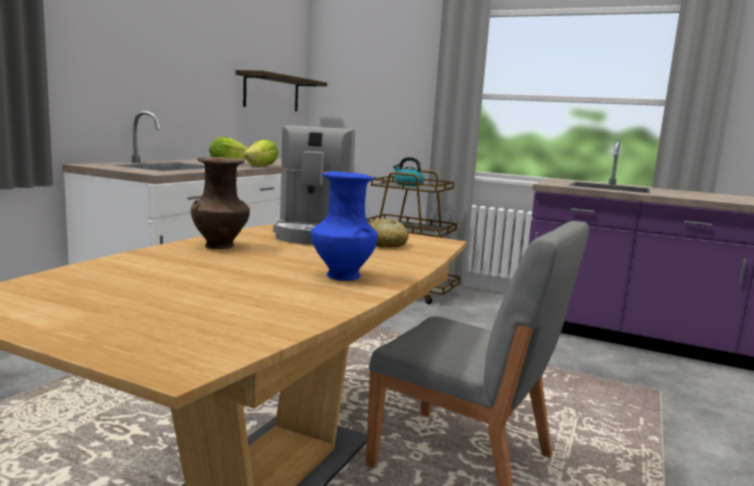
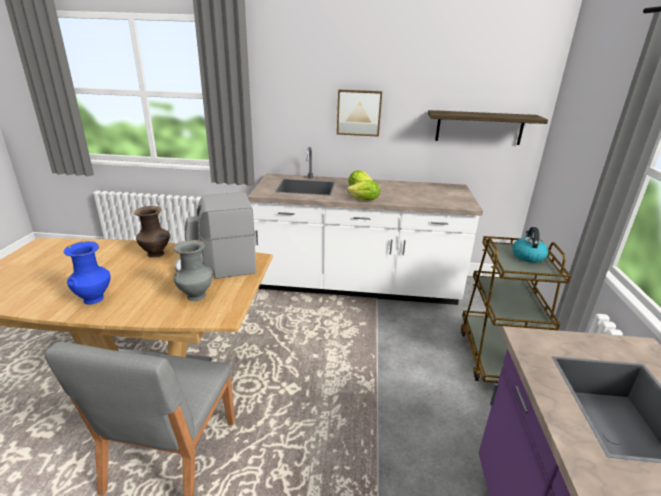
camera: 70 degrees right, 15 degrees up
bread [369,218,409,248] -> grey vase [173,240,213,301]
none -> picture [337,90,382,137]

